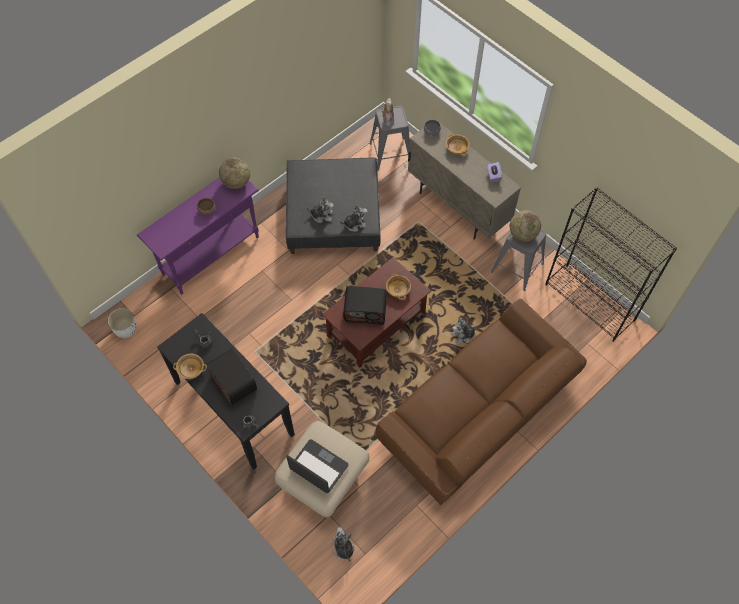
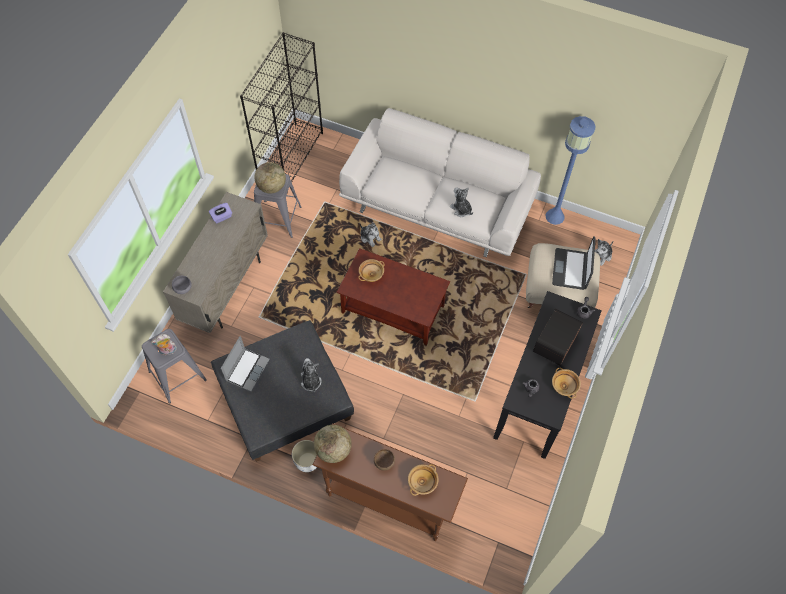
camera: 115 degrees left, 0 degrees up
white planter [108,308,137,338] -> white planter moved to [292,440,317,472]
purple console table [137,177,259,294] -> brown console table [312,423,468,541]
plush toy [340,205,368,232] -> plush toy moved to [450,187,473,217]
radio [343,287,387,325] -> none
brown sofa [374,299,587,505] -> white sofa [339,108,541,257]
beige bowl [446,134,470,156] -> beige bowl moved to [408,464,438,496]
none -> laptop [221,336,269,392]
none -> blue floor lamp [546,116,596,225]

